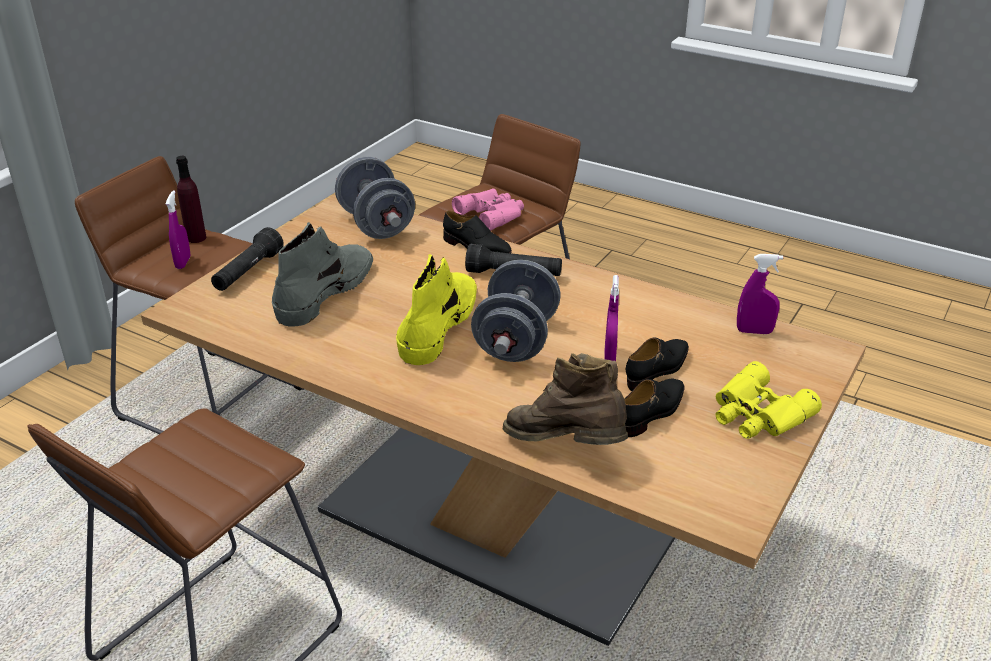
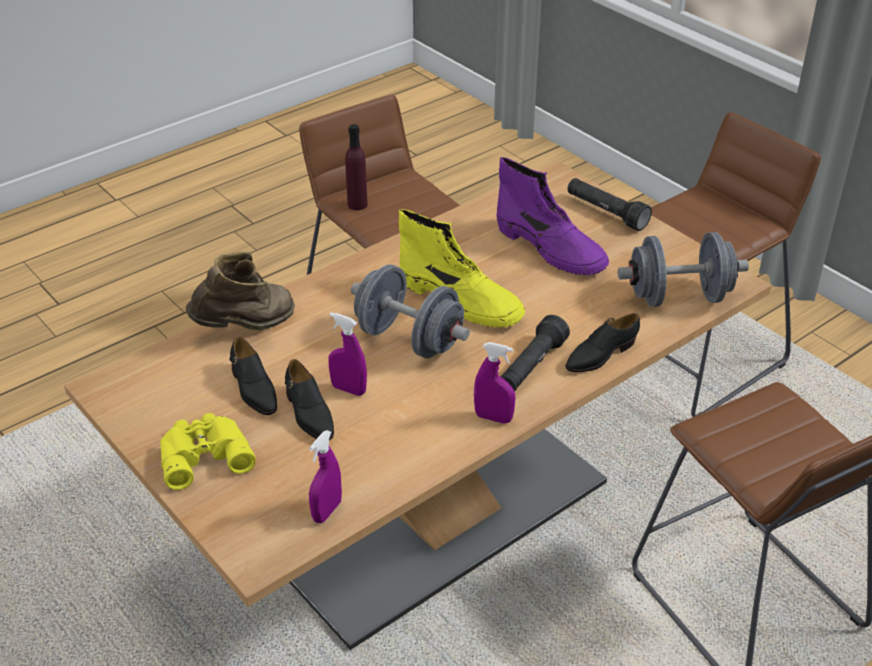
camera: 110 degrees right, 5 degrees up
purple spray bottle [166,190,191,269] -> purple spray bottle moved to [474,342,516,424]
purple bottle [176,156,206,243] -> purple bottle moved to [345,124,368,210]
grey boot [272,222,373,327] -> purple boot [497,157,609,275]
pink binoculars [452,189,524,231] -> none

